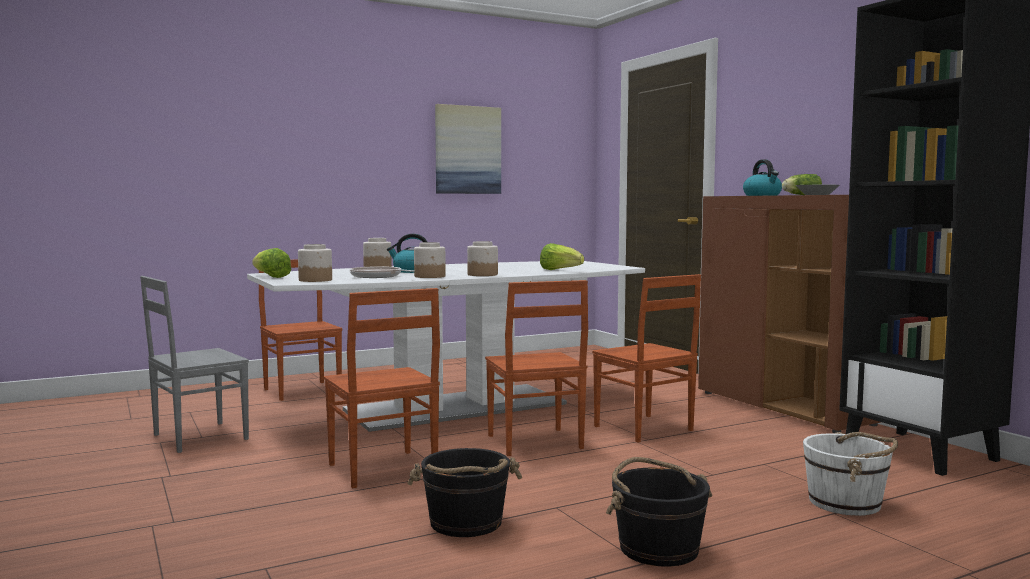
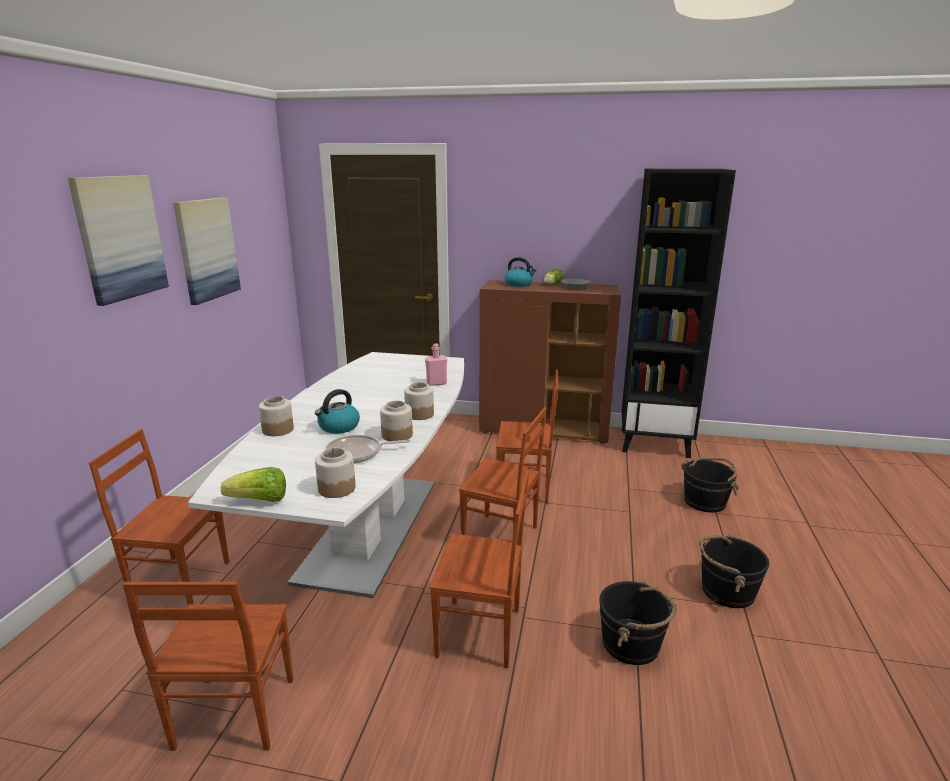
camera: 50 degrees left, 15 degrees up
grey chair [140,276,249,453] -> brown chair [123,582,294,751]
lettuce [540,243,584,270] -> pink bottle [425,343,447,386]
white bucket [803,432,898,516] -> black bucket [681,457,739,512]
none -> picture [68,175,169,306]

